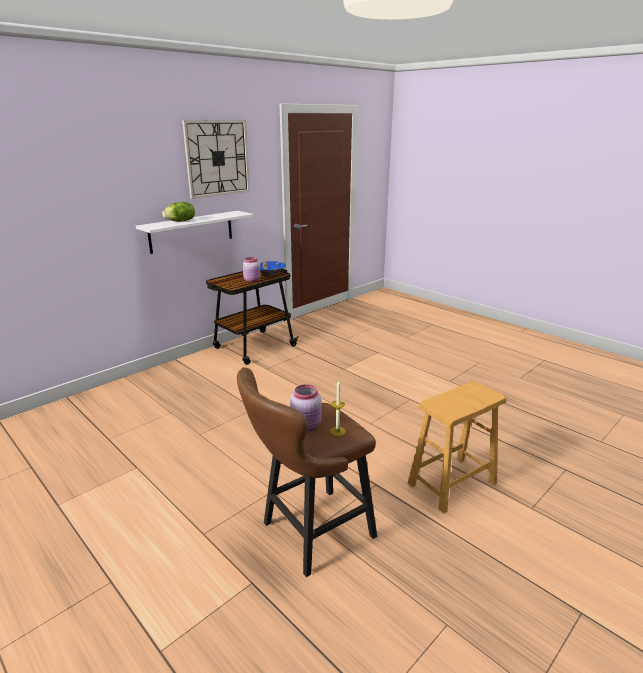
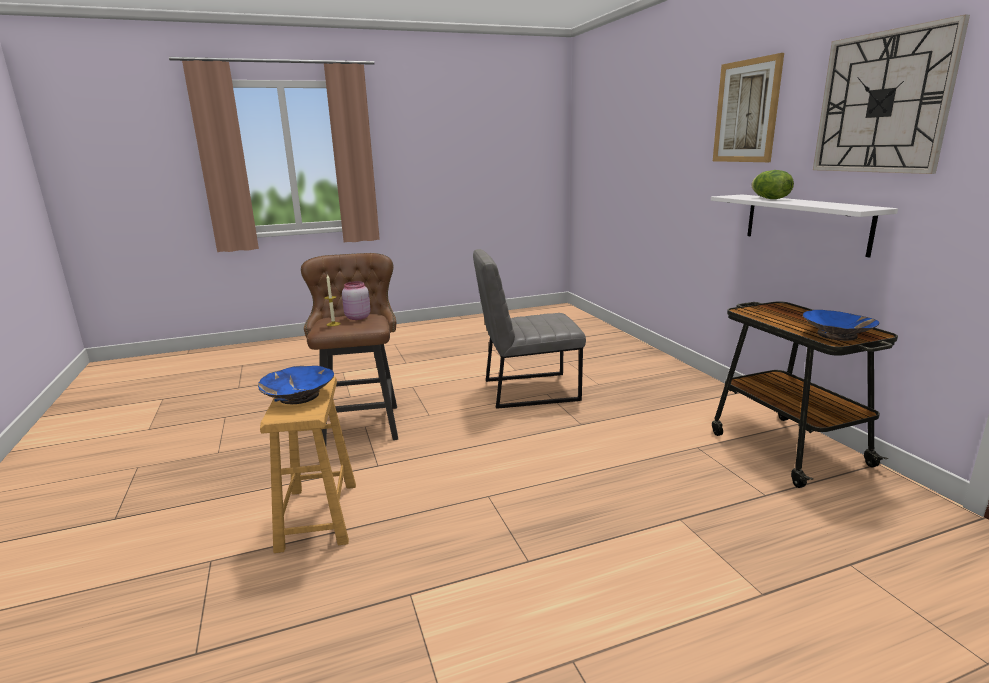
camera: 115 degrees right, 5 degrees down
pink jar [243,257,260,282] -> none
none -> blue bowl [258,366,334,404]
none -> grey chair [473,249,586,409]
none -> picture [713,53,784,162]

